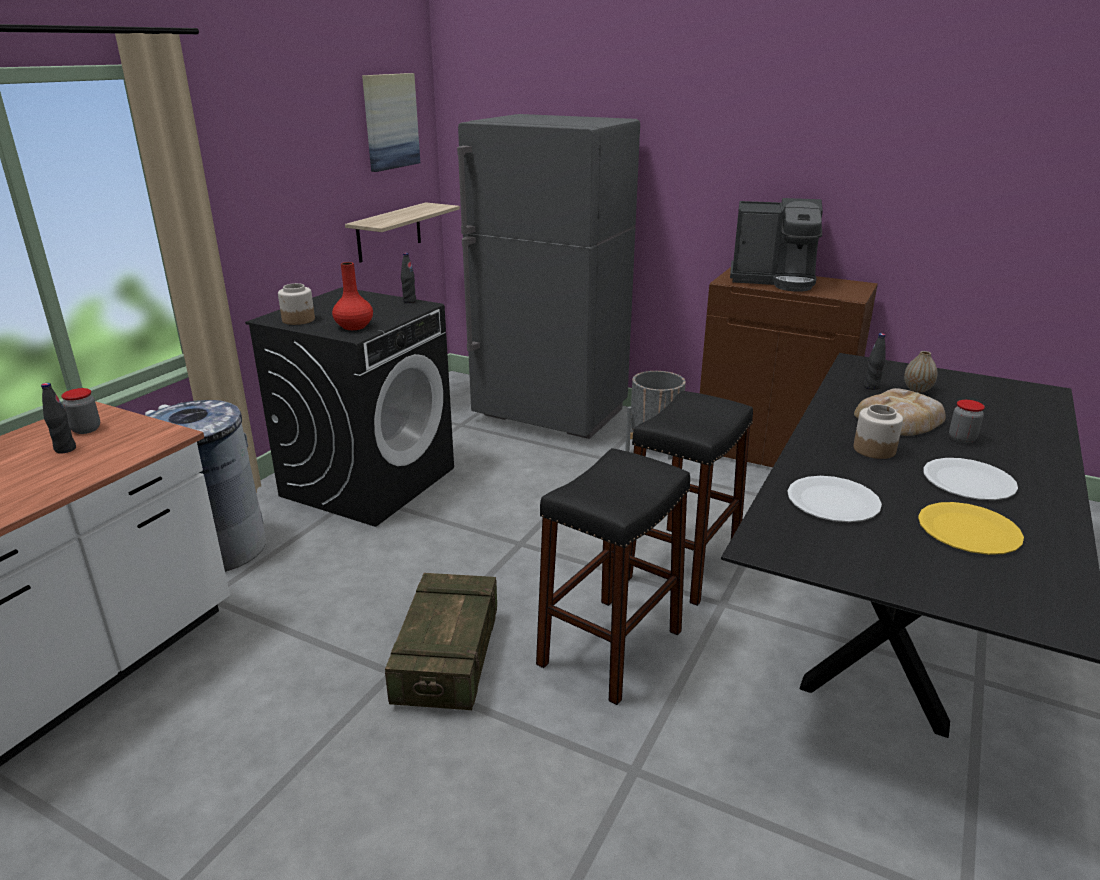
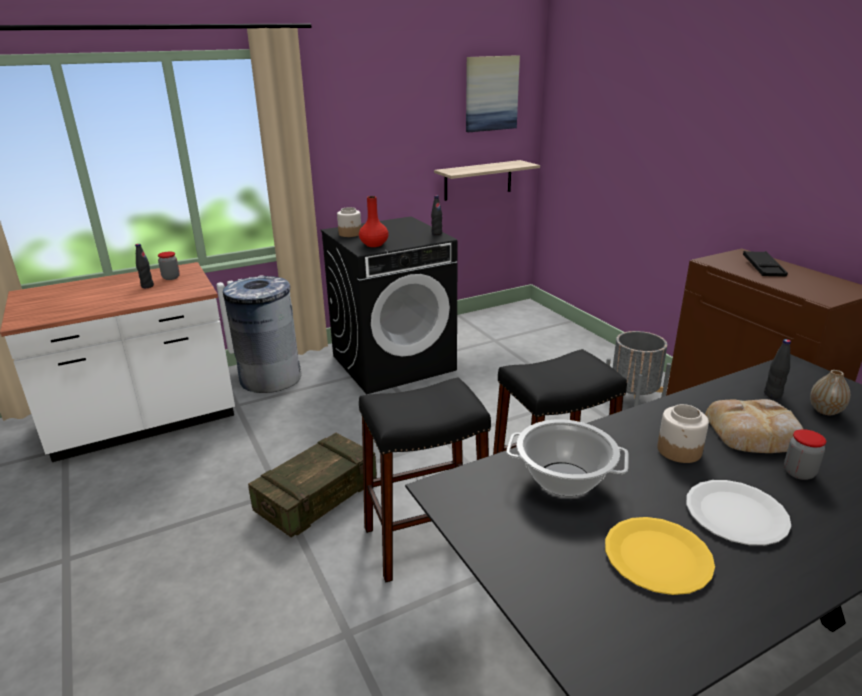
camera: 35 degrees right, 0 degrees up
grey fridge [457,114,640,439] -> none
coffee machine [730,198,823,292] -> black tray [743,251,788,277]
white plate [787,476,882,522] -> cooking pot [506,419,629,496]

